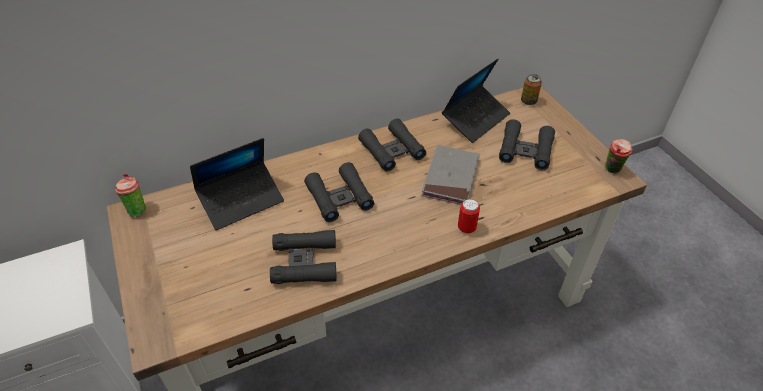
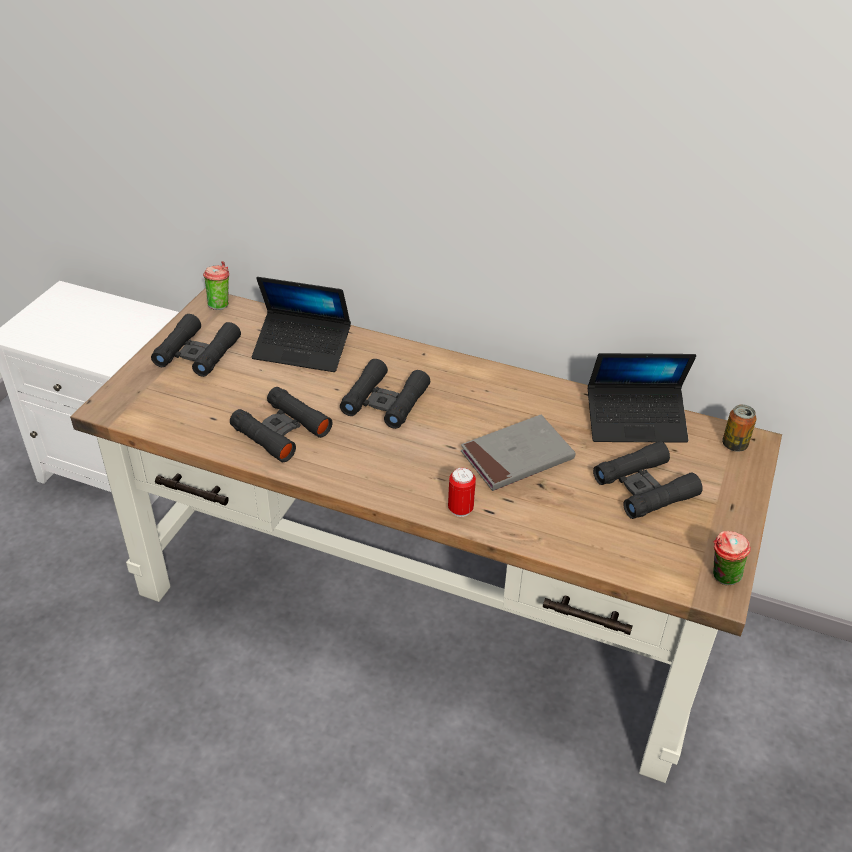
camera: 45 degrees right, 5 degrees down
black binoculars [358,119,426,172] -> black binoculars moved to [151,314,241,377]

